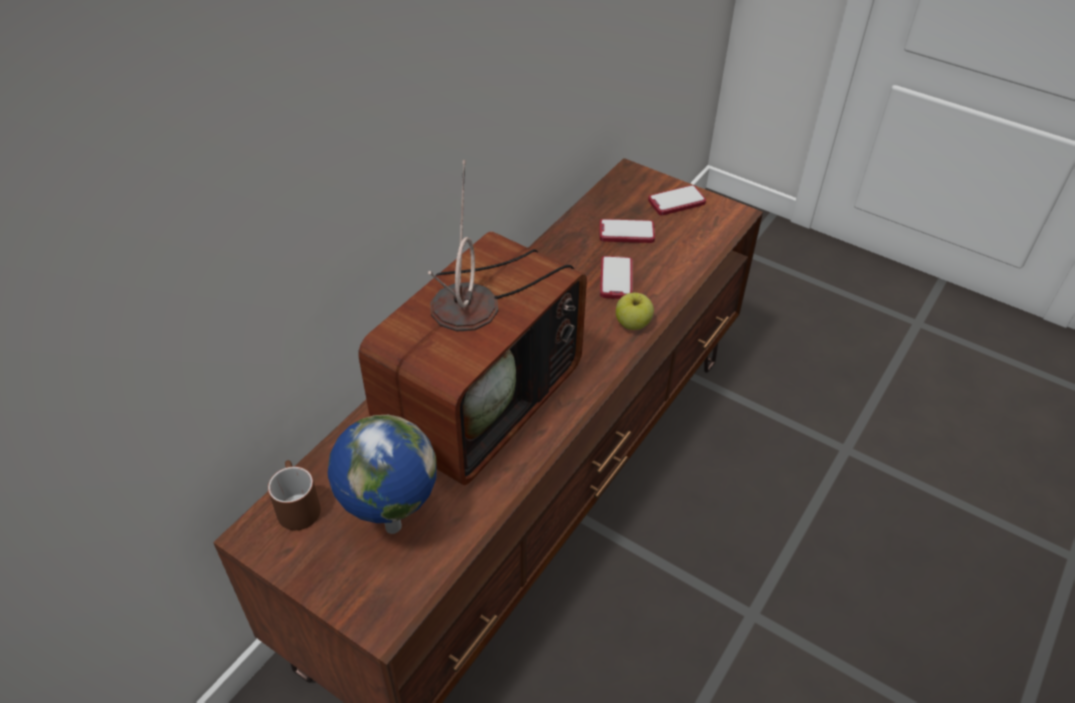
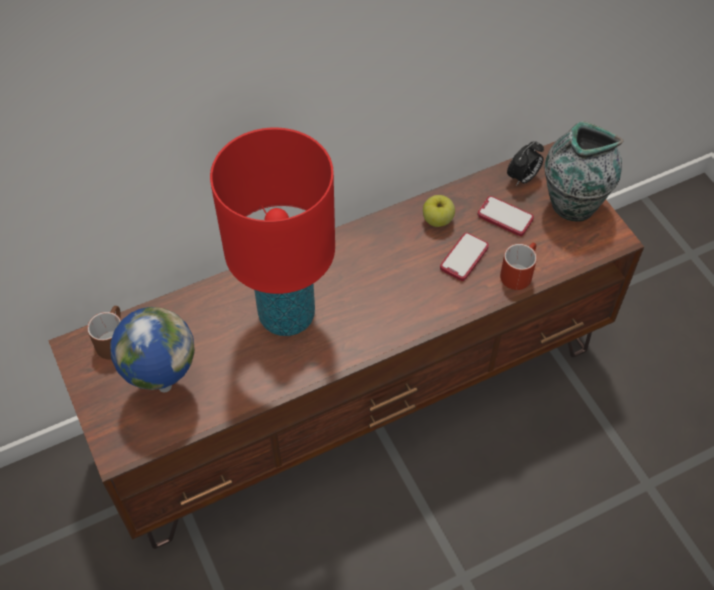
camera: 30 degrees right, 10 degrees up
television [358,160,587,485] -> red table lamp [210,128,335,336]
apple [616,293,654,330] -> apple moved to [423,195,455,227]
phone [648,185,706,215] -> vase [544,121,623,222]
none -> red mug [500,243,537,290]
none -> alarm clock [507,141,544,186]

